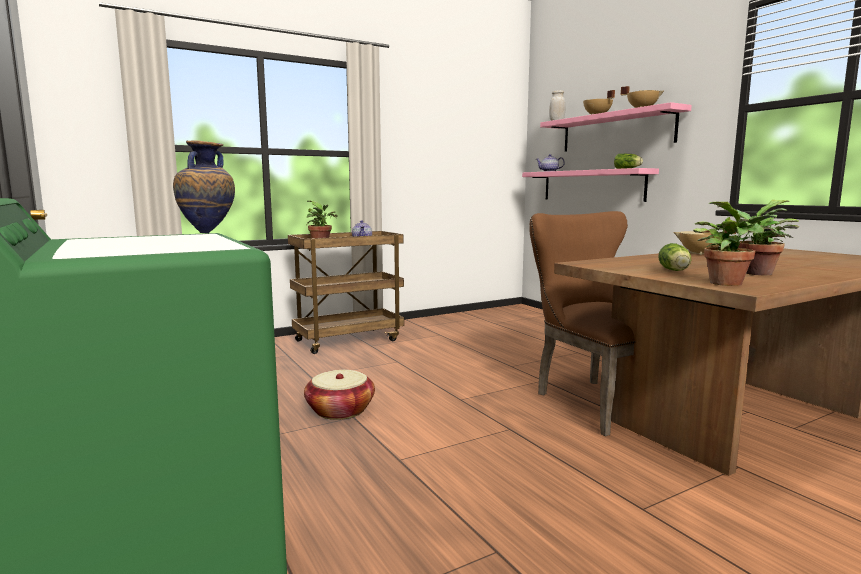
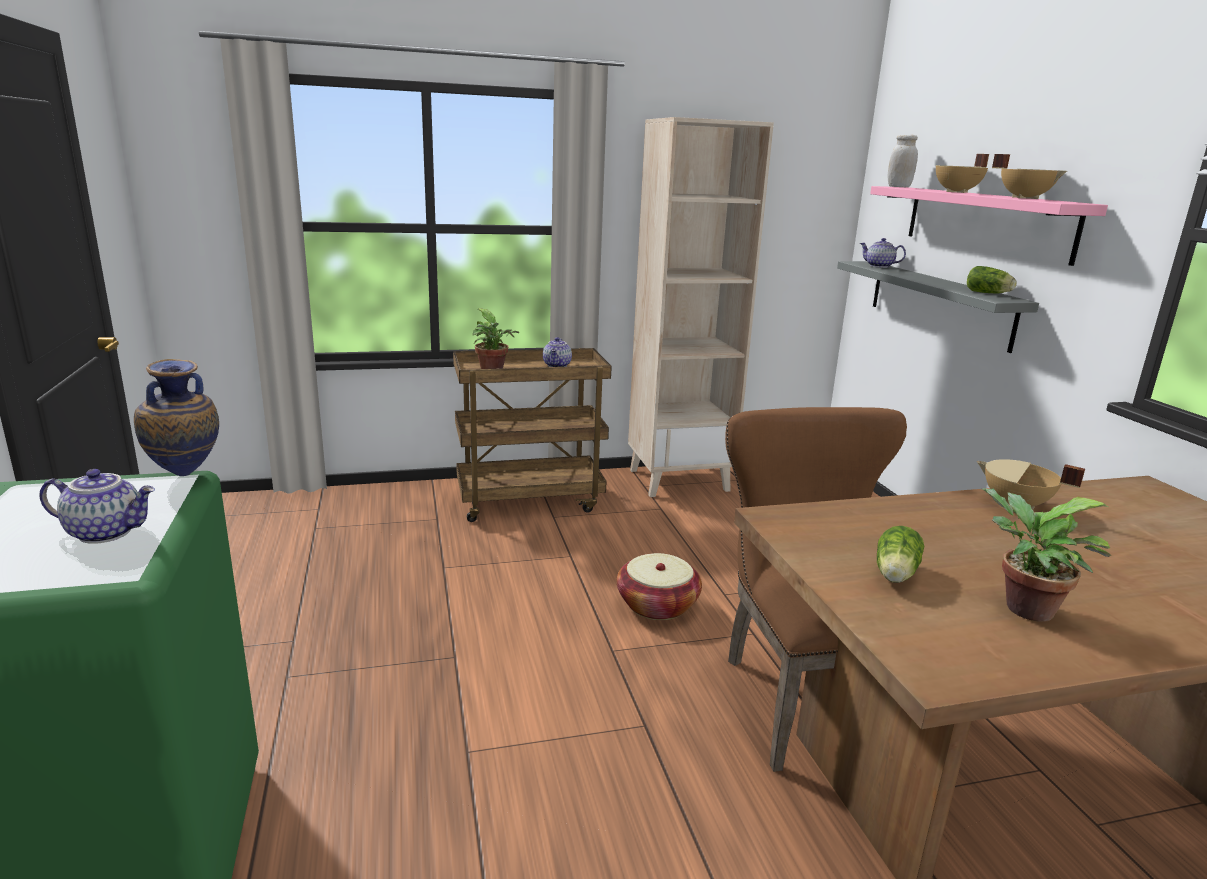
camera: 15 degrees right, 10 degrees up
basket [304,370,375,420] -> basket moved to [617,553,702,620]
pink shelf [522,168,659,202] -> grey shelf [837,261,1039,353]
potted plant [693,202,788,286] -> none
none -> teapot [40,469,155,544]
none -> beige bookcase [628,117,774,497]

